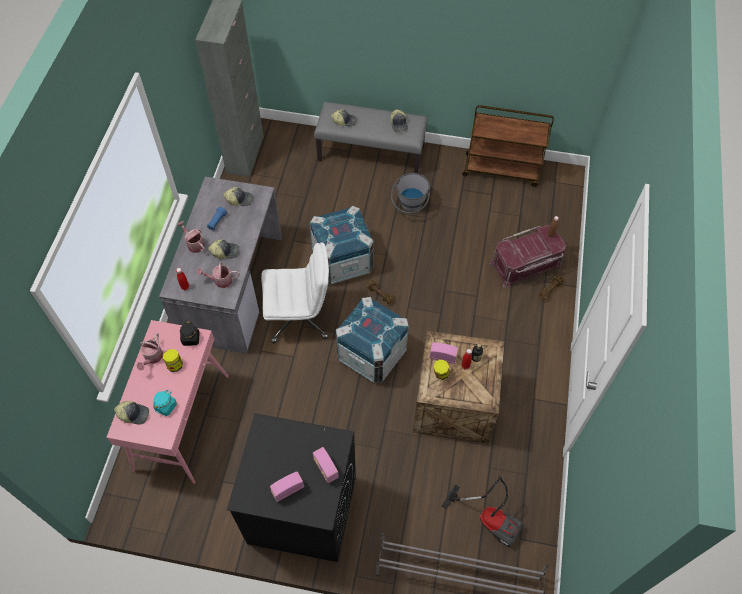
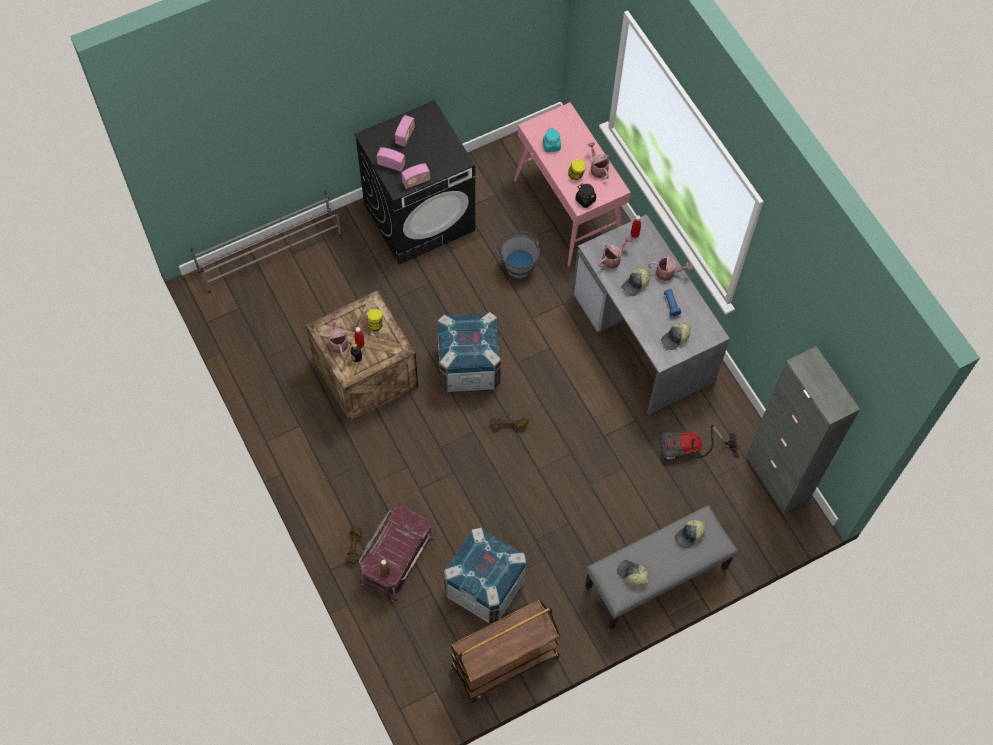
camera: 140 degrees right, 5 degrees up
cap [114,401,149,425] -> none
white office chair [261,242,329,343] -> none
crate [309,206,374,285] -> crate moved to [444,528,527,623]
grey bucket [391,173,430,214] -> grey bucket moved to [494,231,540,278]
radio [429,342,458,364] -> radio moved to [402,163,430,189]
vacuum cleaner [441,476,524,547] -> vacuum cleaner moved to [660,425,739,460]
none -> watering can [328,315,348,356]

